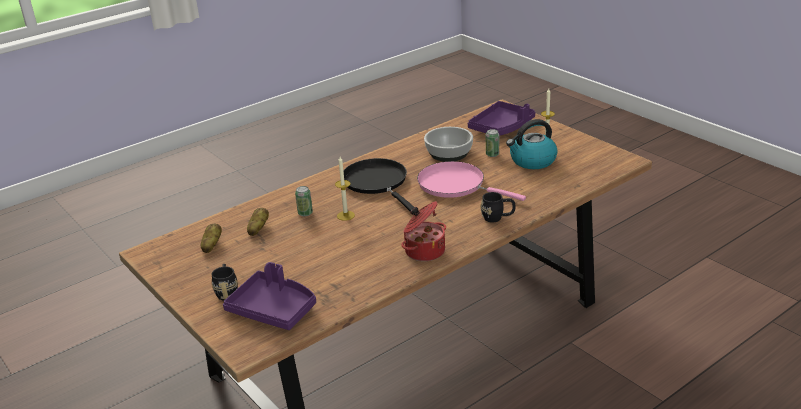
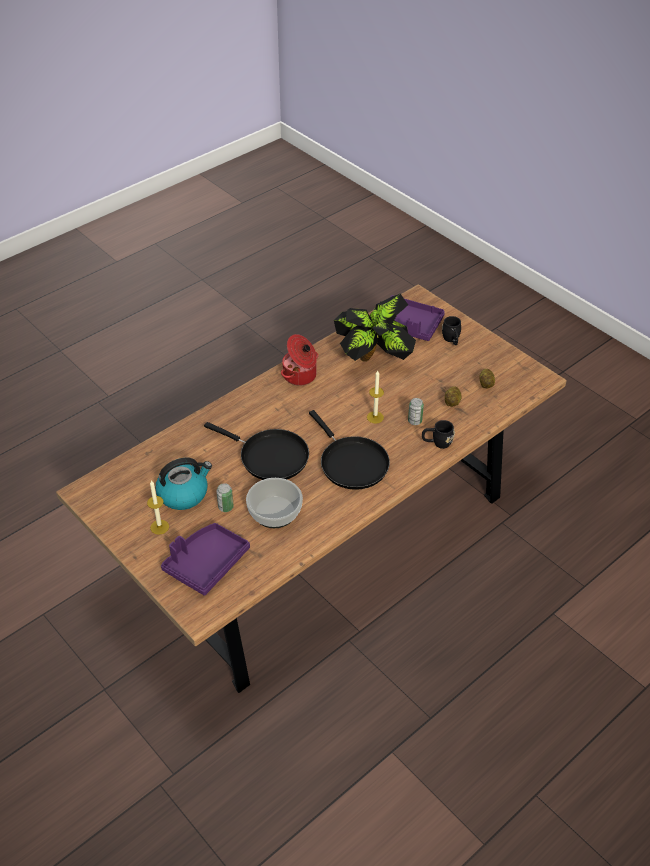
camera: 175 degrees right, 15 degrees up
pink frying pan [417,161,526,201] -> black frying pan [204,422,309,480]
black mug [480,192,516,222] -> black mug moved to [422,420,455,449]
none -> potted plant [334,294,416,362]

